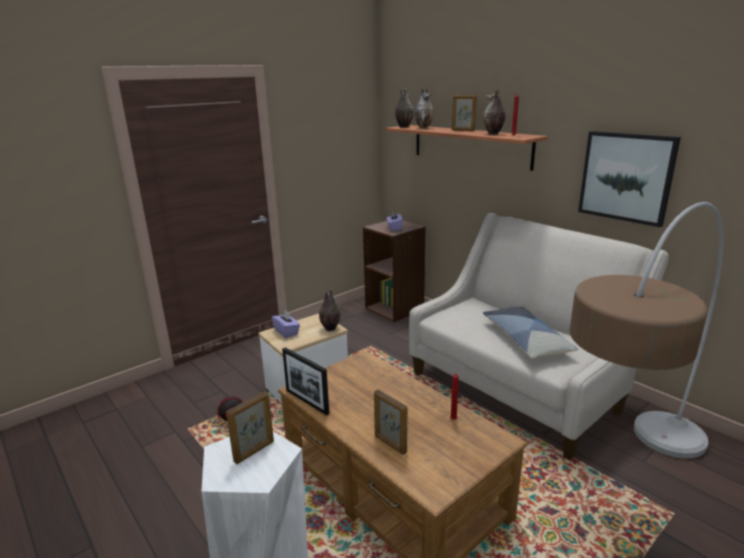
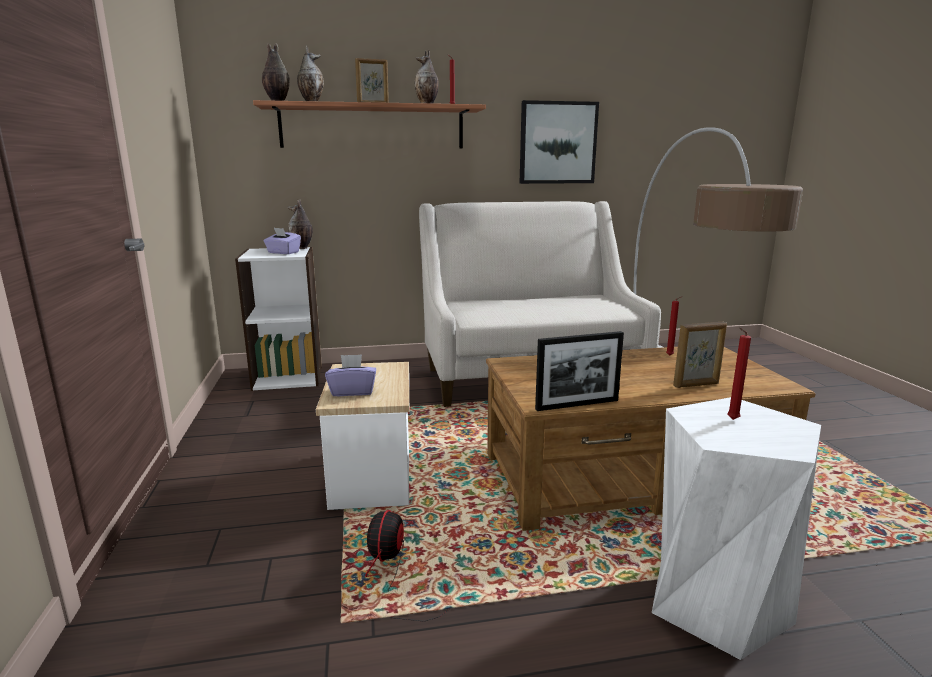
camera: 60 degrees left, 5 degrees down
picture frame [226,391,274,464] -> red candle [727,328,751,420]
vase [319,289,341,331] -> vase moved to [287,199,313,249]
brown bookcase [363,220,426,322] -> white bookcase [235,247,322,391]
pillow [483,307,578,359] -> none

